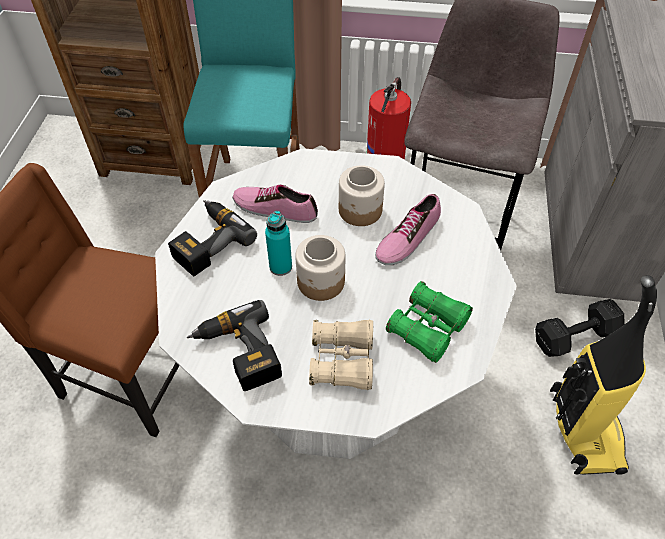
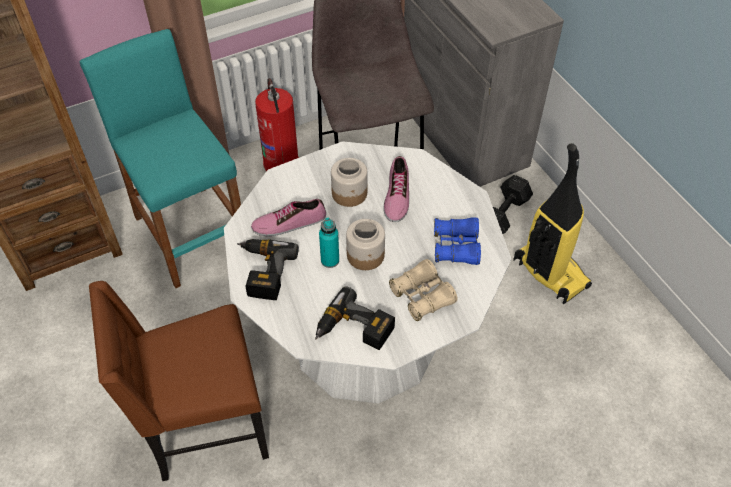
camera: 35 degrees left, 0 degrees up
green binoculars [386,281,473,363] -> blue binoculars [434,217,481,265]

